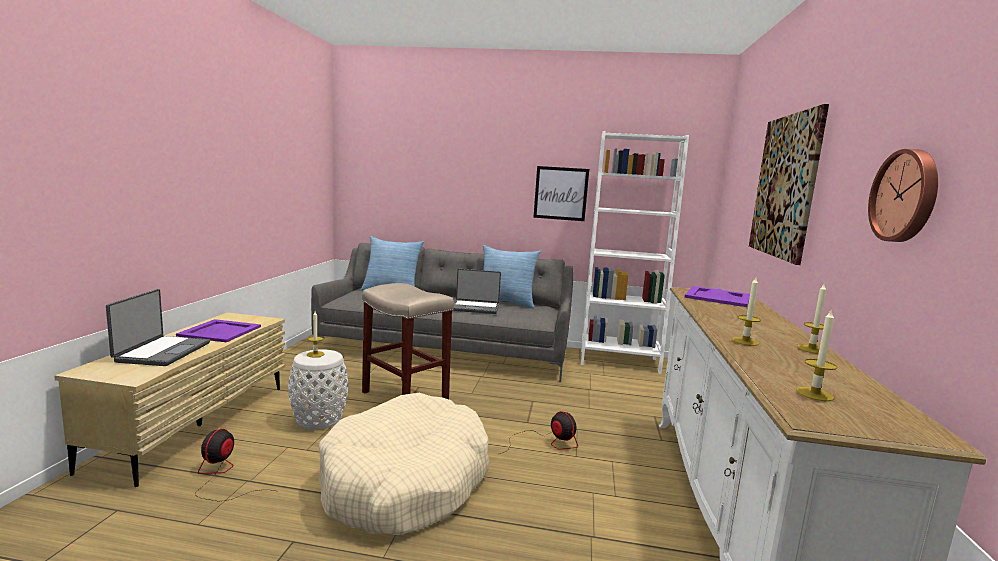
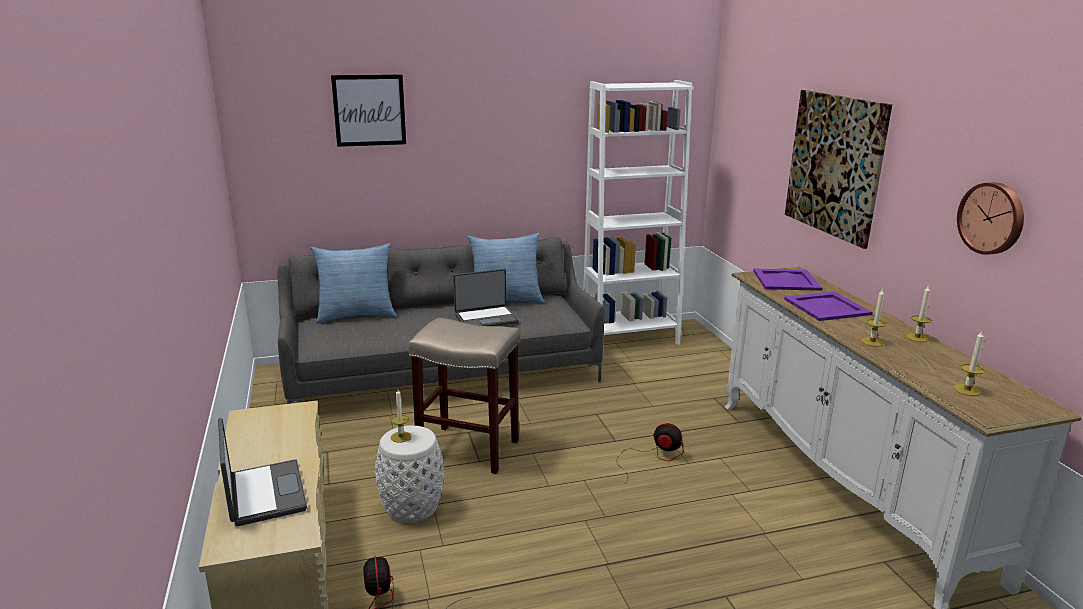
camera: 25 degrees left, 10 degrees up
purple tray [176,319,261,342] -> purple tray moved to [784,291,873,321]
beige dog bed [319,393,490,535] -> none
picture [533,166,589,221] -> picture moved to [331,74,406,147]

